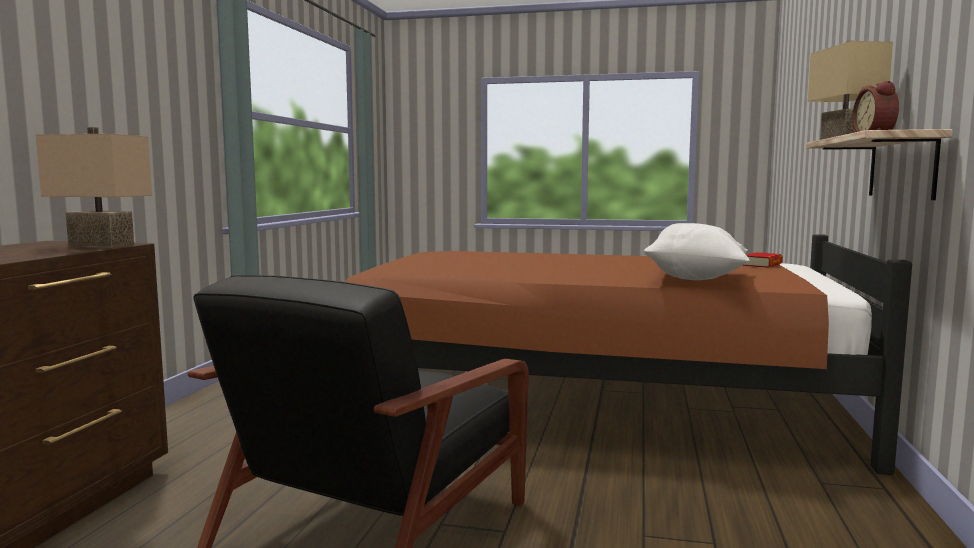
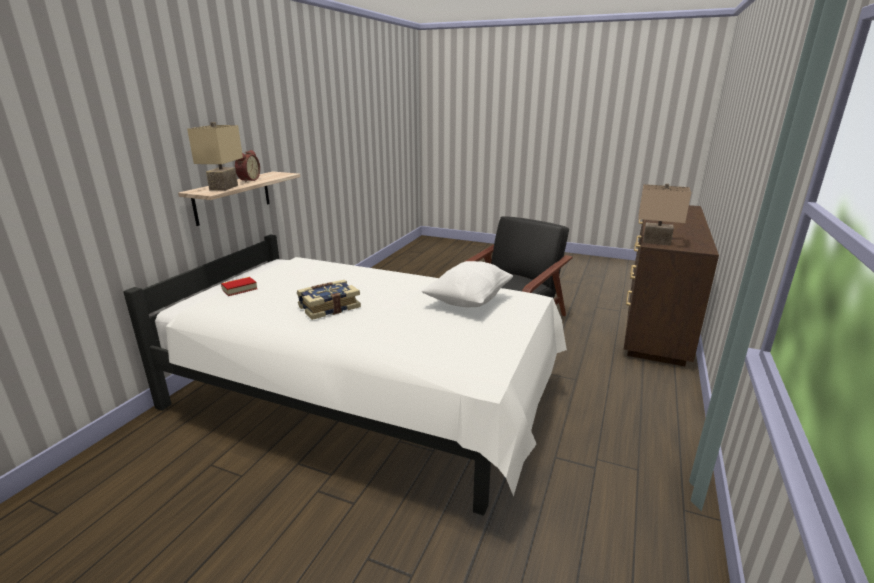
camera: 170 degrees left, 15 degrees up
brown bed [344,234,912,475] -> white bed [123,234,567,516]
white pillow [644,223,750,280] -> white pillow moved to [421,261,513,307]
none -> book [297,280,361,320]

